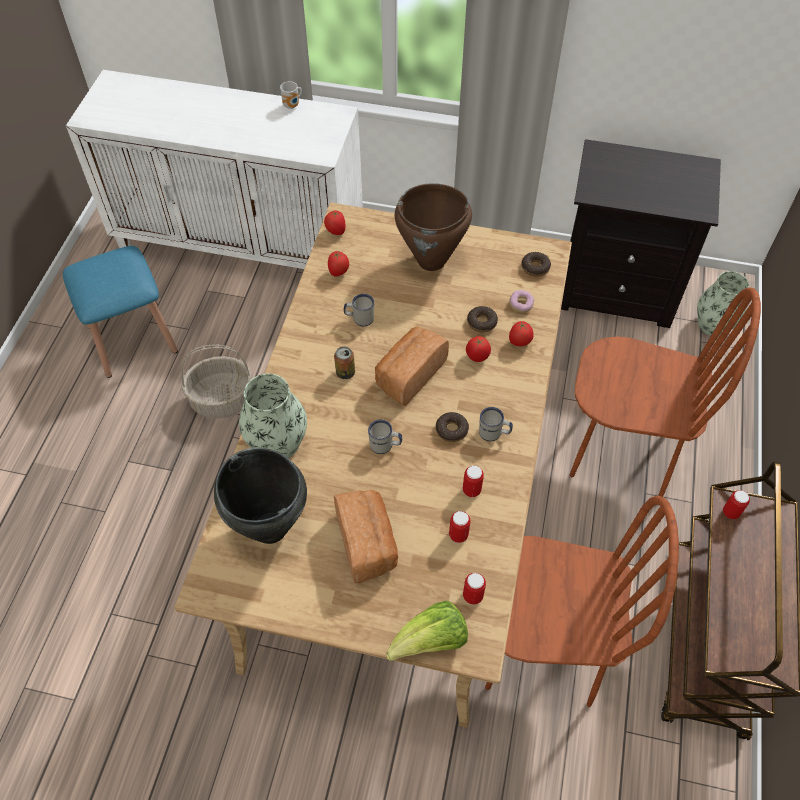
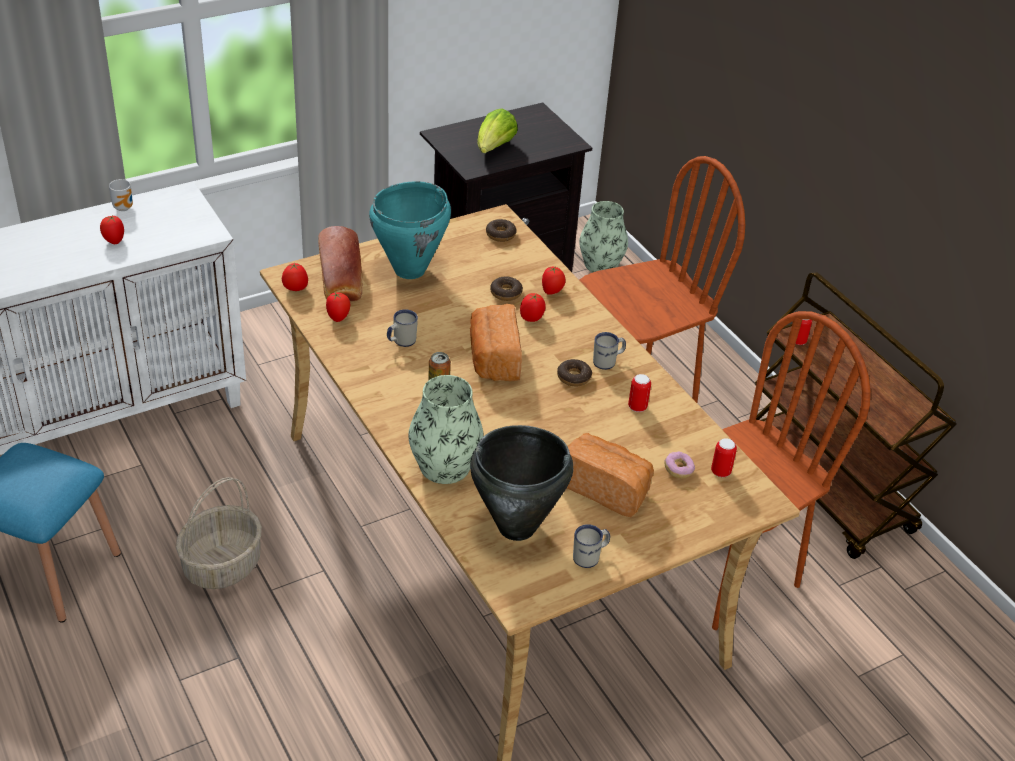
camera: 45 degrees left, 15 degrees down
white mug [368,419,402,454] -> white mug moved to [573,524,610,568]
lettuce [386,601,468,662] -> lettuce moved to [477,108,518,153]
brown cooking pot [395,183,472,271] -> turquoise cooking pot [369,181,451,279]
can [449,511,470,543] -> none
donut [509,290,534,313] -> donut moved to [664,452,695,479]
none -> tomato [100,215,124,244]
none -> bread [318,226,362,301]

